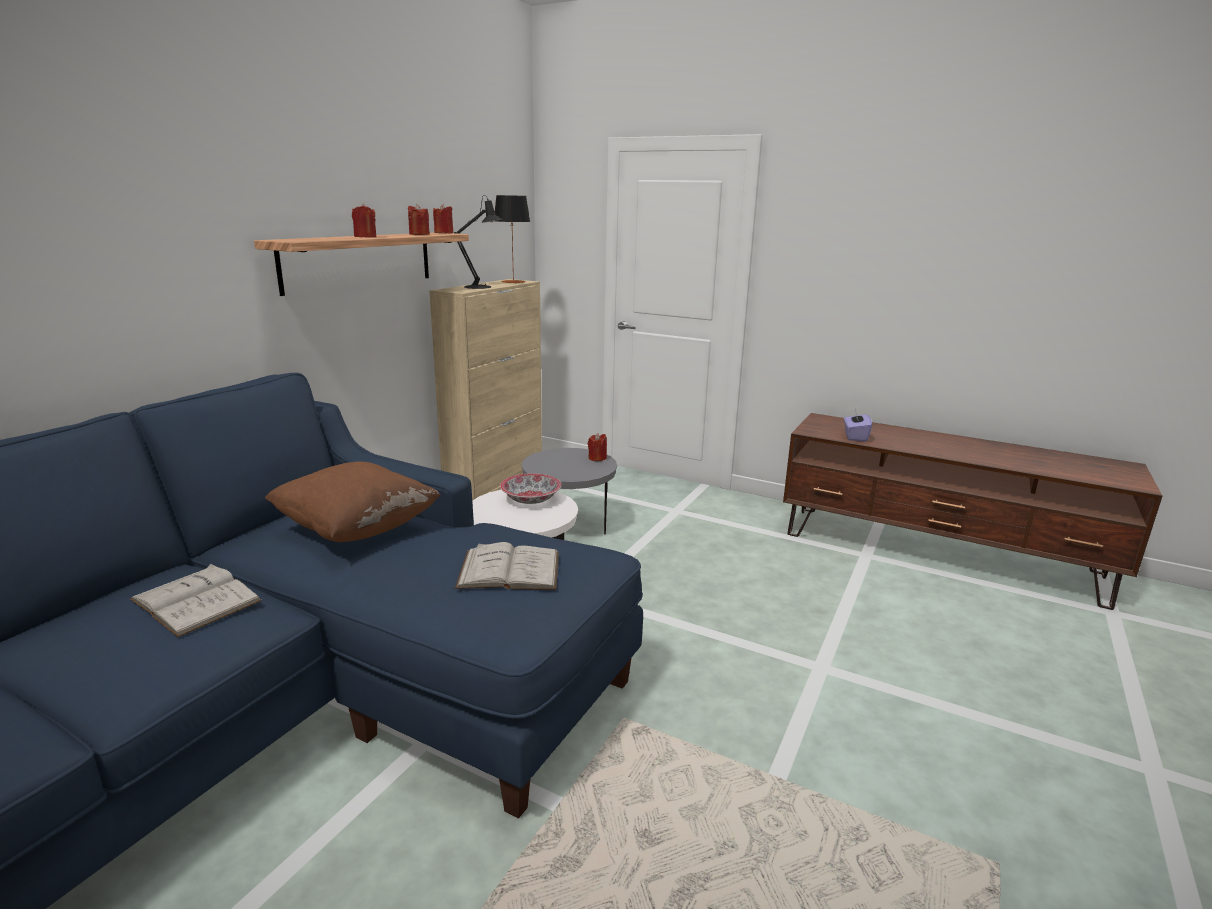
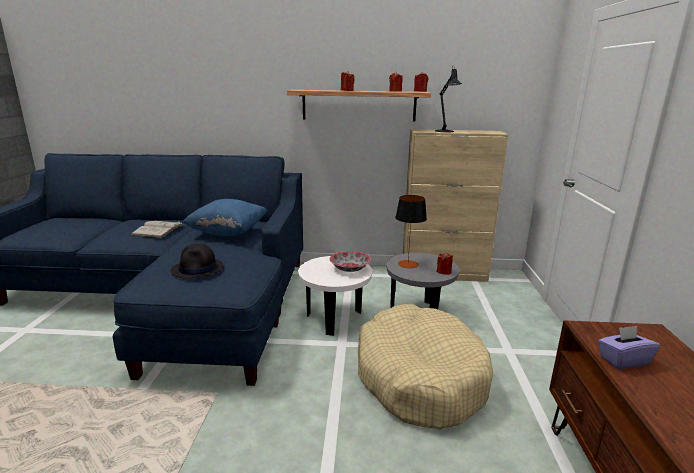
camera: 65 degrees right, 0 degrees up
brown pillow [265,462,441,542] -> blue pillow [182,199,267,236]
white book [455,542,559,590] -> black hat [170,244,223,279]
table lamp [495,195,530,283] -> table lamp moved to [395,195,427,268]
none -> beige dog bed [358,304,493,430]

